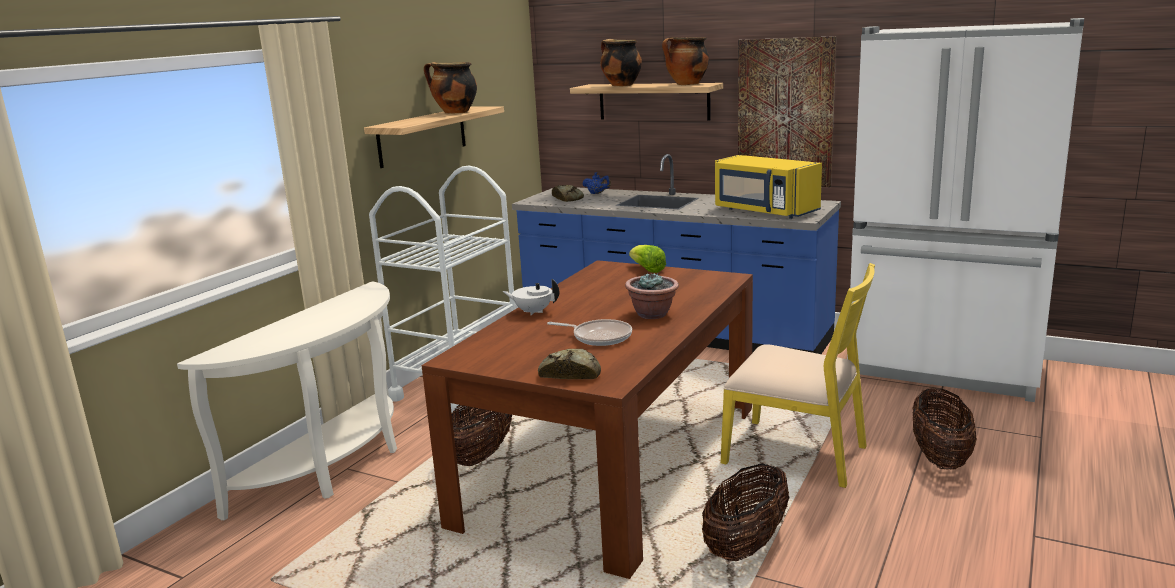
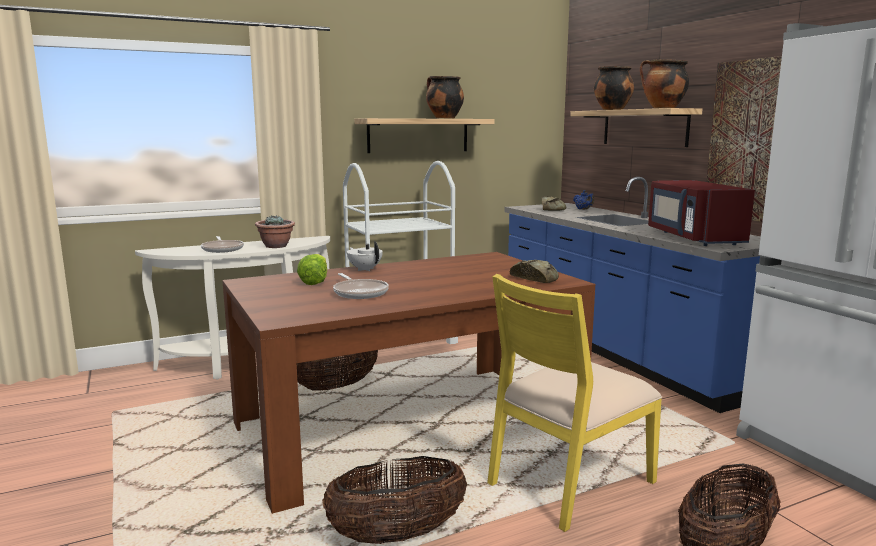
camera: 35 degrees right, 5 degrees down
bread [538,349,601,379] -> bread moved to [510,260,559,283]
potted plant [625,273,679,319] -> potted plant moved to [255,215,295,248]
lettuce [629,245,666,273] -> lettuce moved to [297,254,327,285]
yellow microwave [715,155,822,219] -> red microwave [648,180,755,246]
yellow chair [721,263,875,488] -> yellow chair turned 75 degrees clockwise [487,274,662,532]
none -> frying pan [201,236,244,253]

